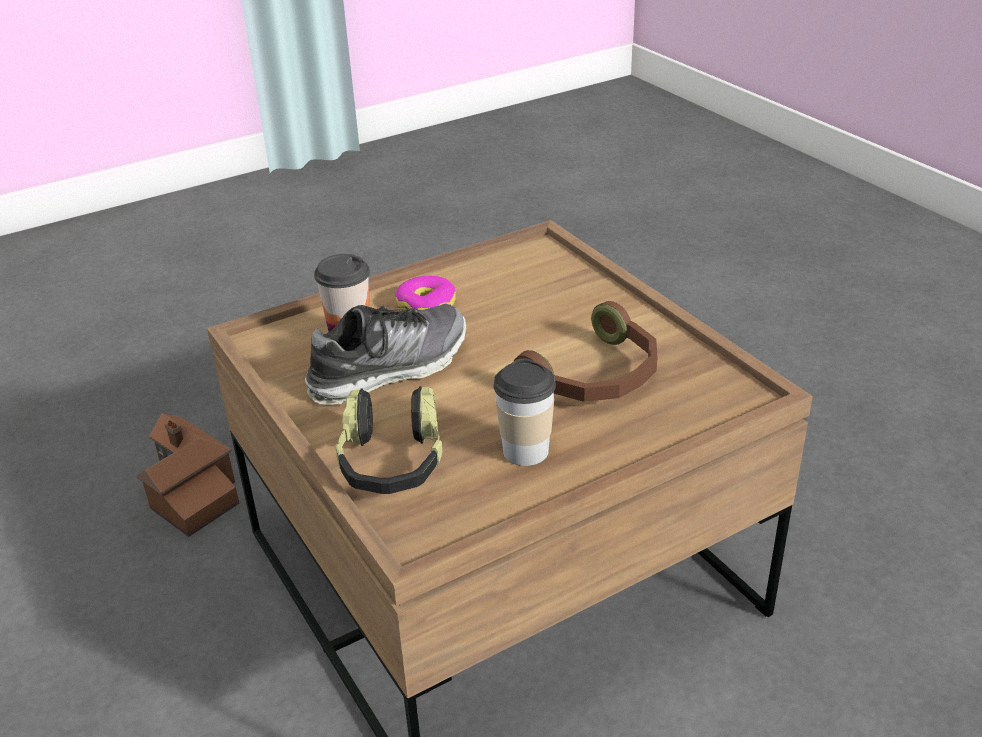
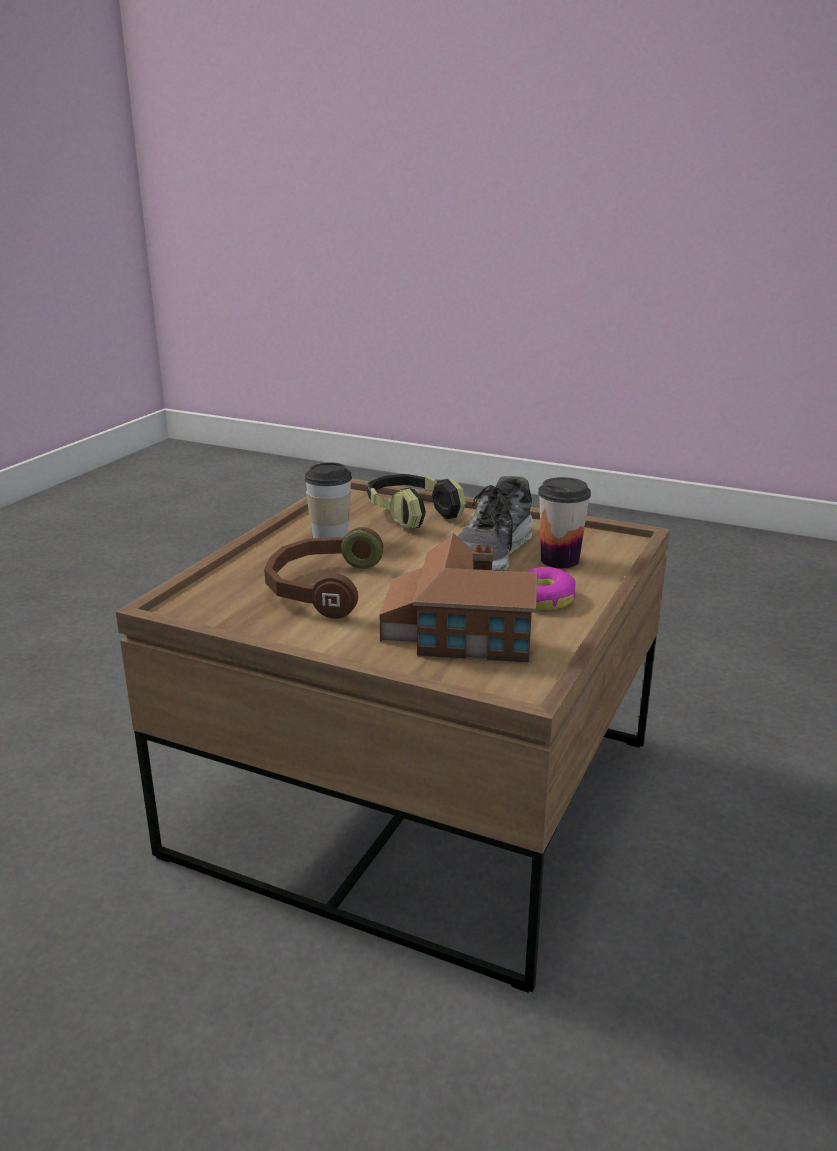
camera: 145 degrees right, 10 degrees down
toy house [137,413,240,537] -> toy house moved to [380,533,538,663]

